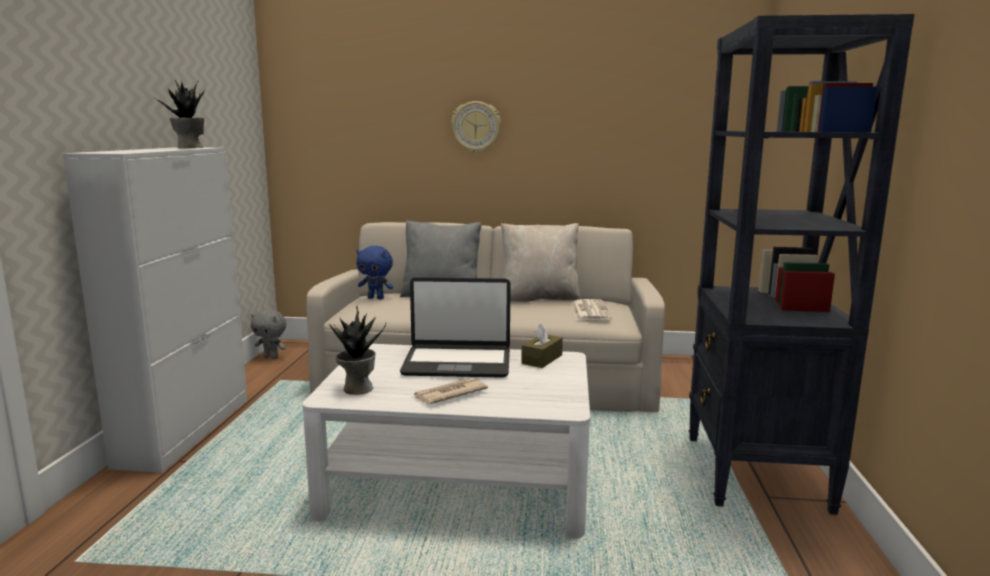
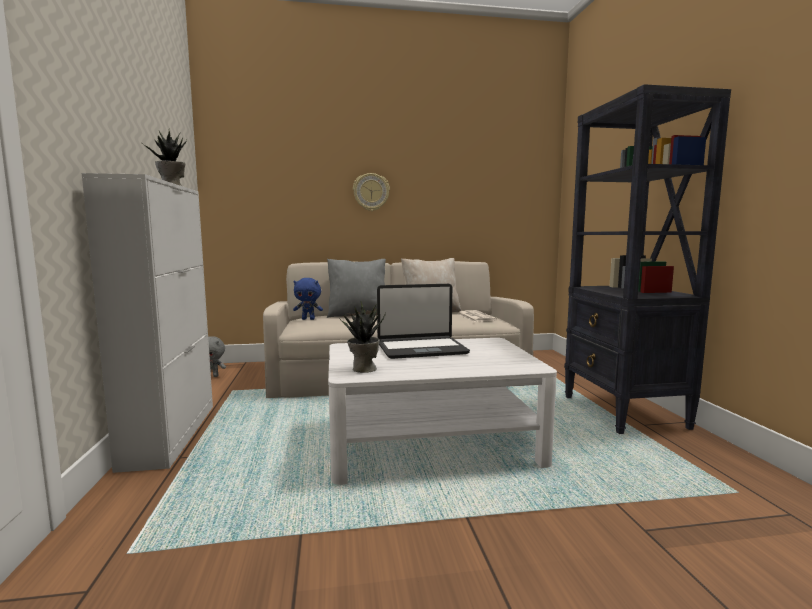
camera: 15 degrees left, 5 degrees down
newspaper [412,378,488,404] -> none
brown tissue box [521,323,563,368] -> none

